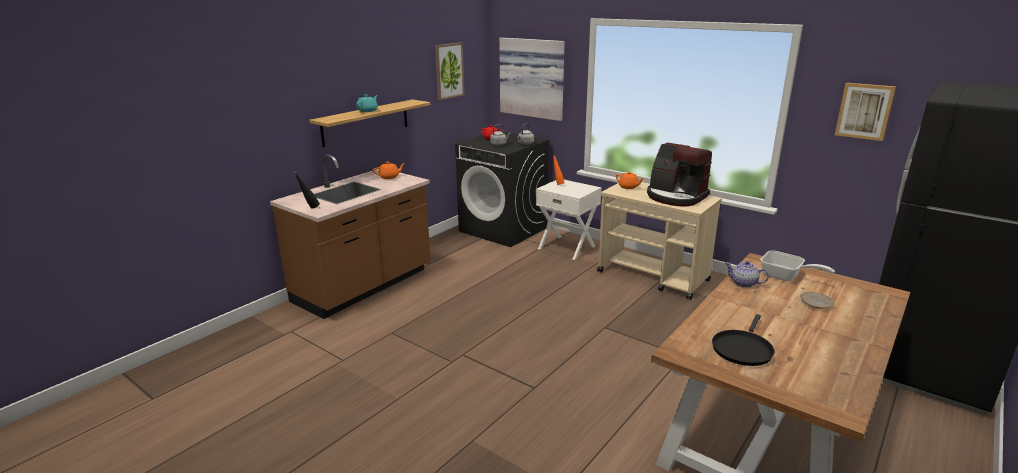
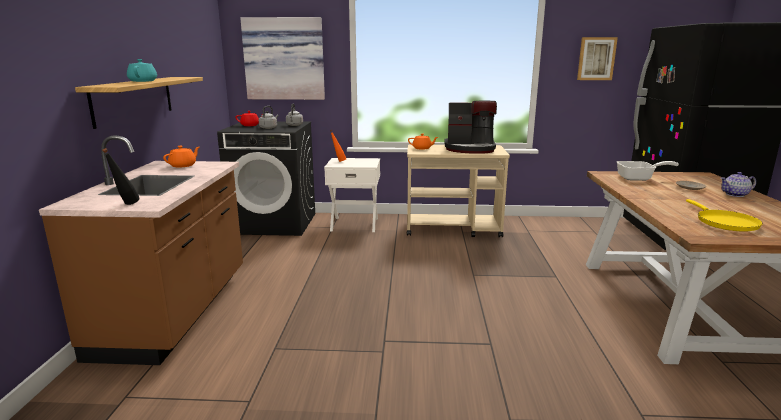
camera: 35 degrees left, 5 degrees down
picture [435,42,465,100] -> none
black frying pan [712,314,775,366] -> yellow frying pan [686,199,763,232]
teapot [725,261,769,288] -> teapot moved to [720,172,756,197]

